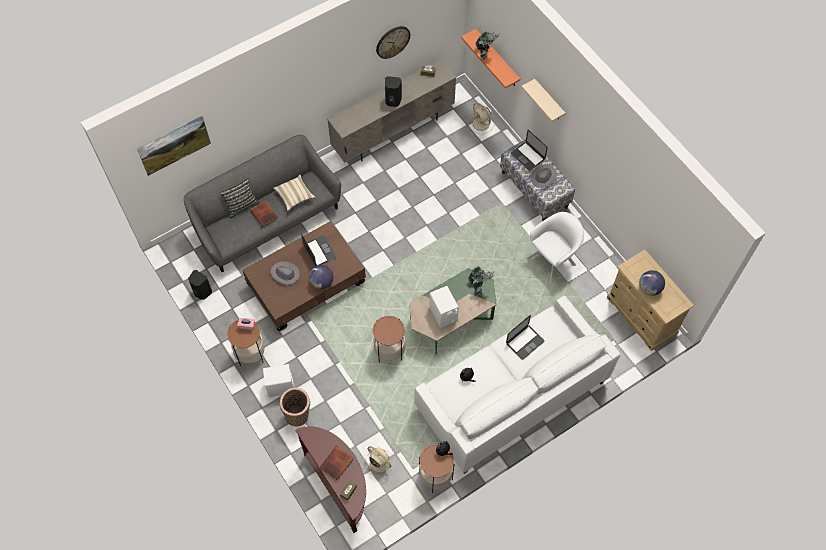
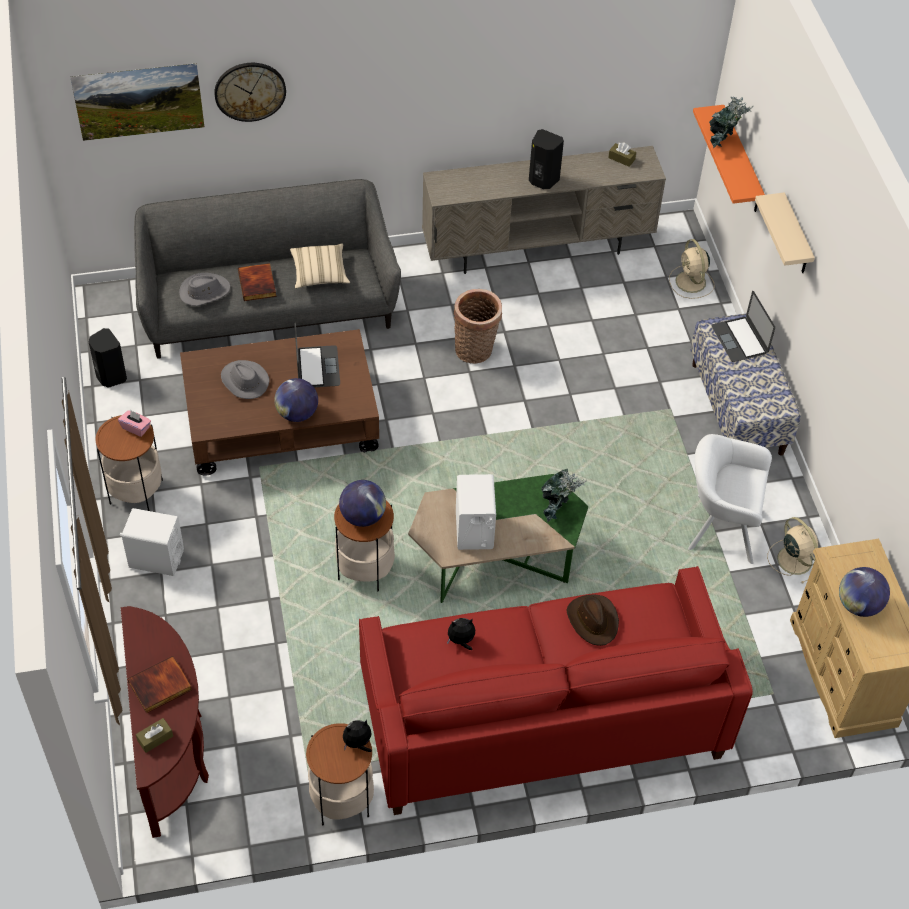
camera: 20 degrees right, 10 degrees down
pillow [220,178,260,218] -> none
basket [280,387,310,427] -> basket moved to [454,289,502,364]
beige fan [364,446,395,477] -> beige fan moved to [767,517,818,584]
wall clock [376,26,410,59] -> wall clock moved to [214,63,286,122]
white sofa [414,295,620,474] -> red sofa [359,566,753,815]
laptop [506,315,545,360] -> brown hat [567,594,619,646]
white armchair [526,212,584,284] -> white armchair turned 150 degrees counterclockwise [688,434,772,564]
grey hat [530,165,557,188] -> grey hat moved to [179,273,231,306]
none -> globe [339,480,386,527]

